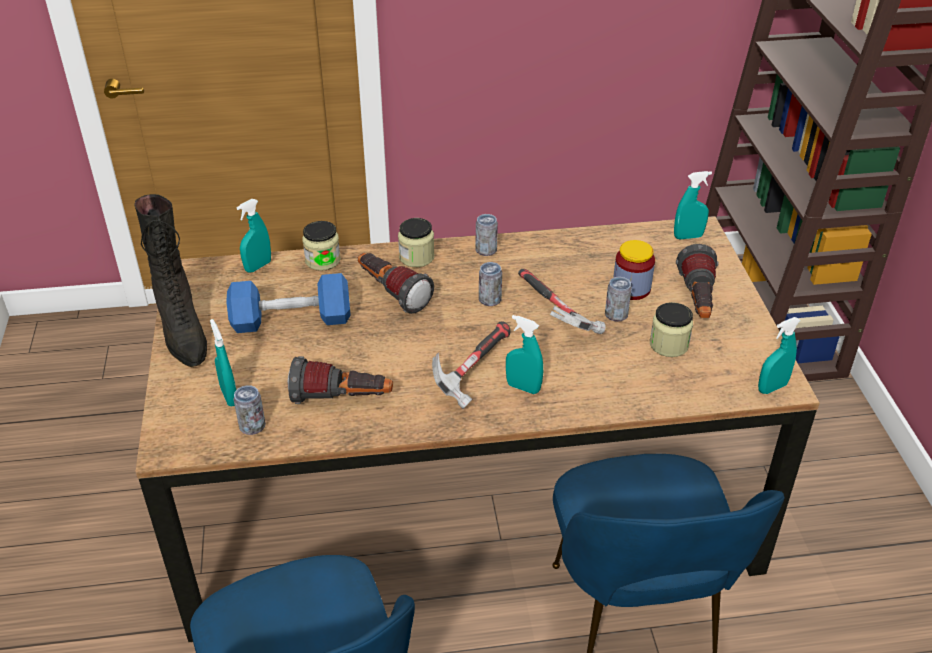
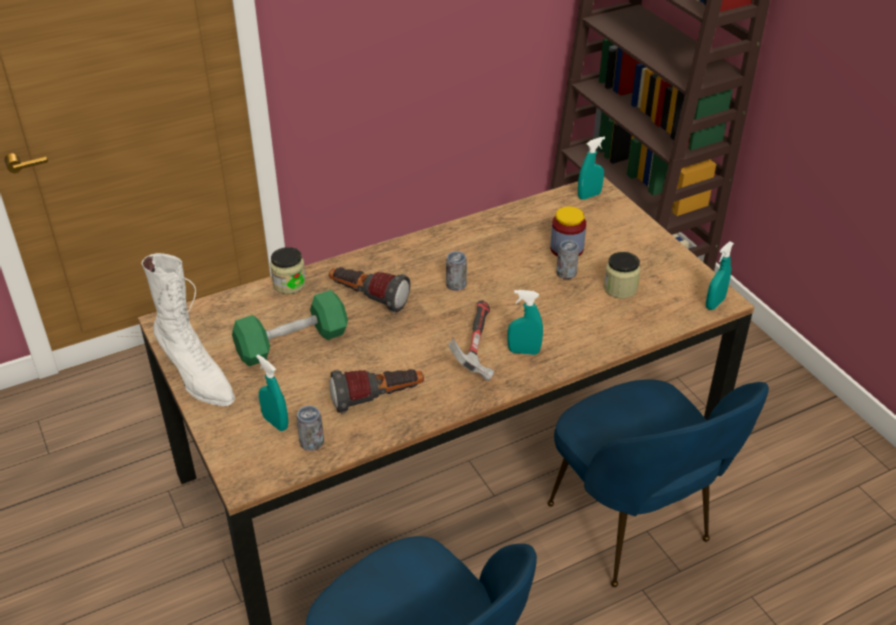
camera: 20 degrees left, 0 degrees up
black boot [134,194,207,367] -> white boot [141,253,235,406]
blue dumbbell [226,273,351,333] -> green dumbbell [232,290,348,366]
turquoise spray bottle [236,199,271,273] -> none
jar [398,218,434,267] -> none
can [476,214,498,256] -> none
hammer [518,269,606,334] -> none
flashlight [676,244,719,318] -> none

